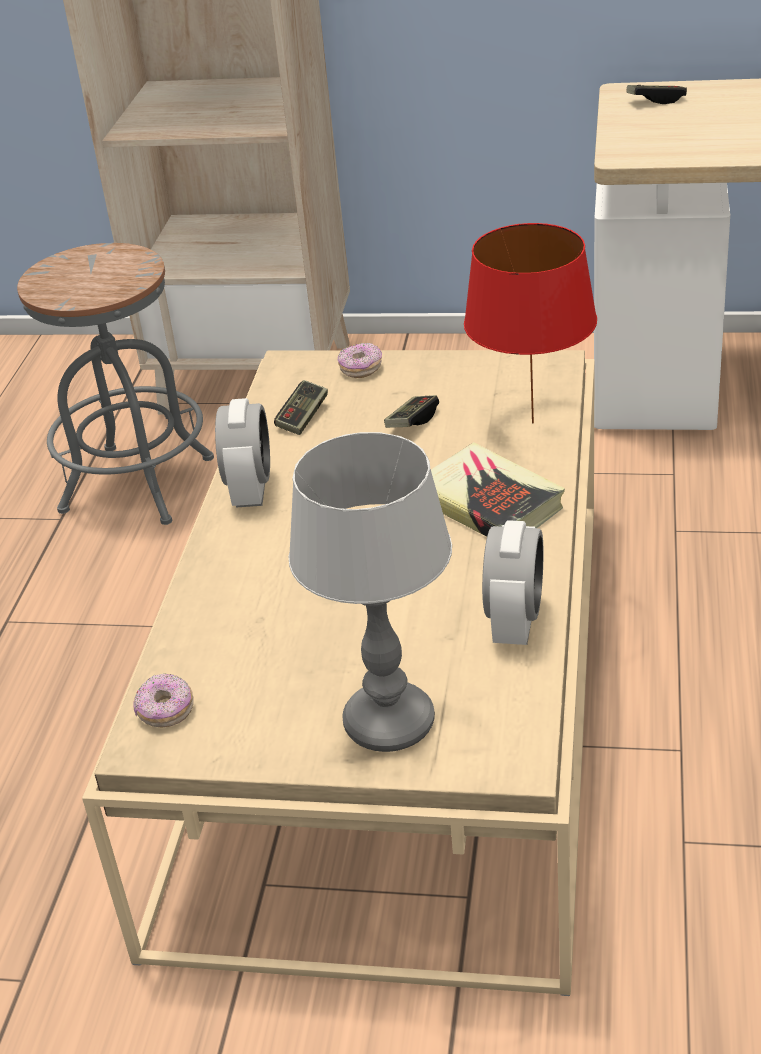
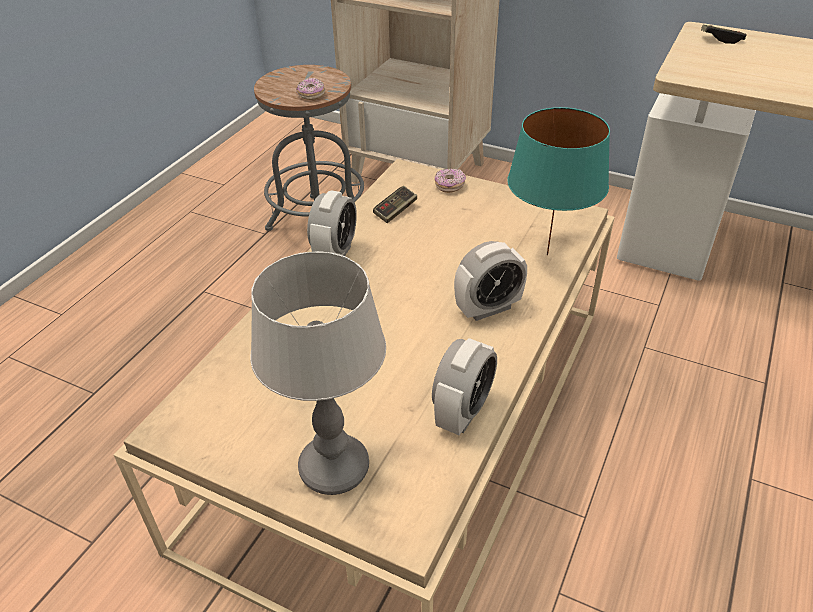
camera: 15 degrees right, 5 degrees up
donut [133,673,194,728] -> donut moved to [297,78,325,100]
game controller [384,395,439,428] -> none
book [431,442,565,537] -> alarm clock [454,241,527,321]
red table lamp [464,223,597,423] -> turquoise table lamp [507,107,610,255]

